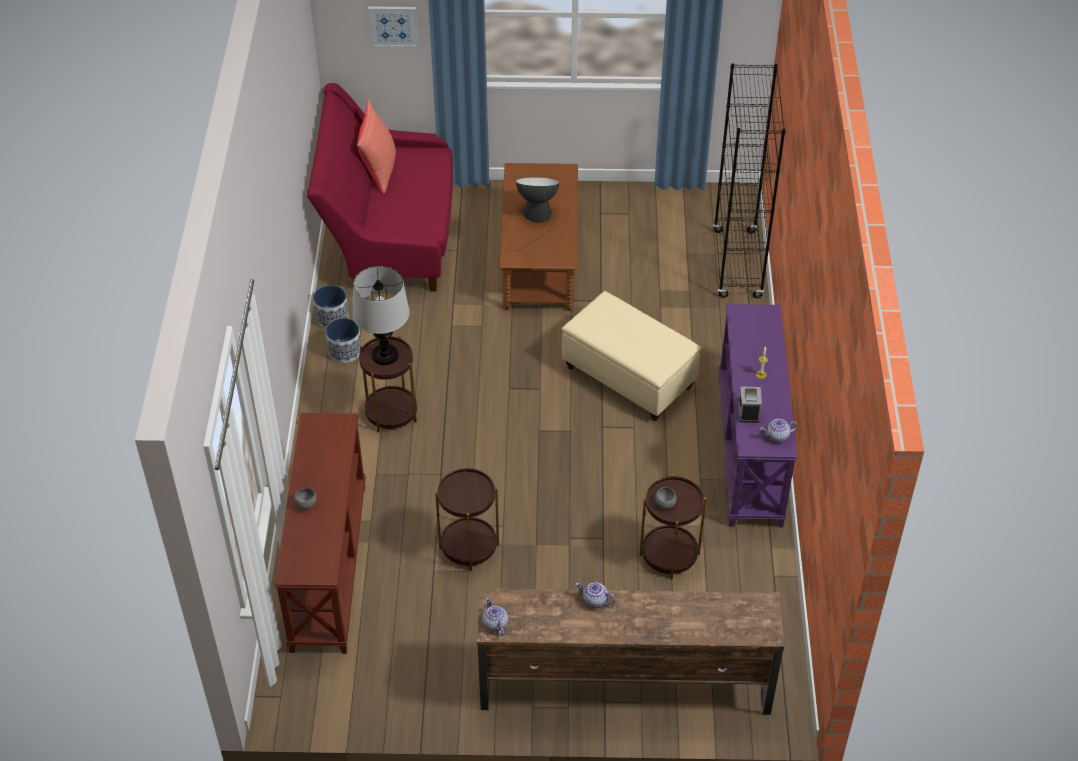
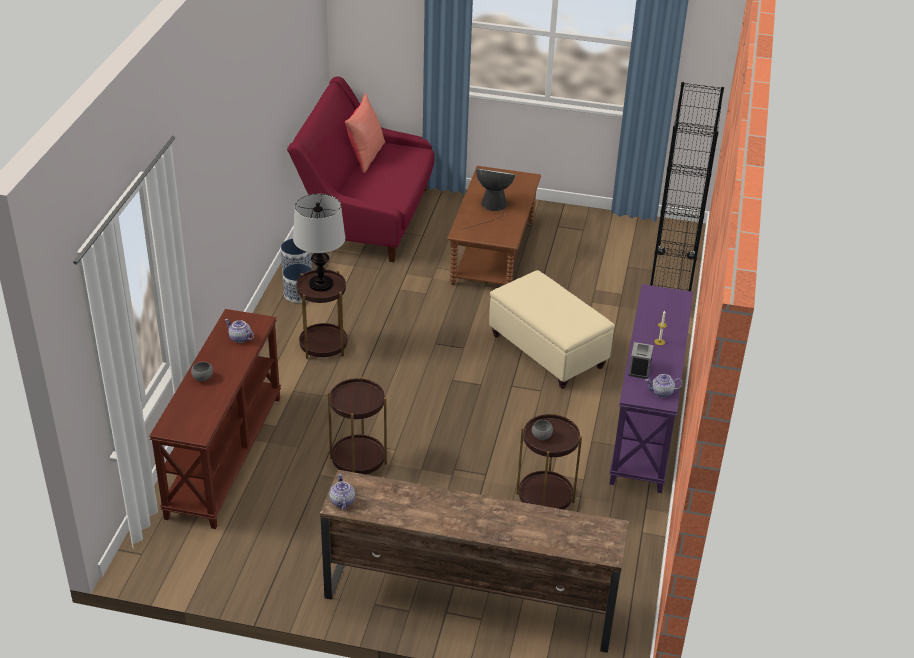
camera: 10 degrees right, 10 degrees down
picture [368,6,418,48] -> none
teapot [576,582,615,608] -> teapot moved to [225,319,254,343]

